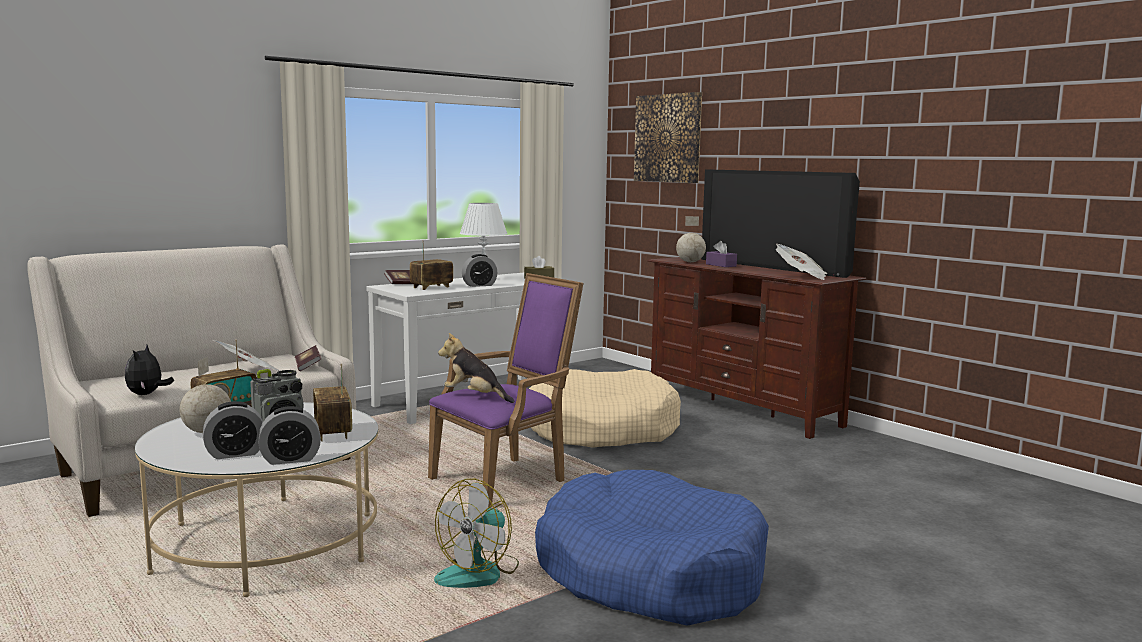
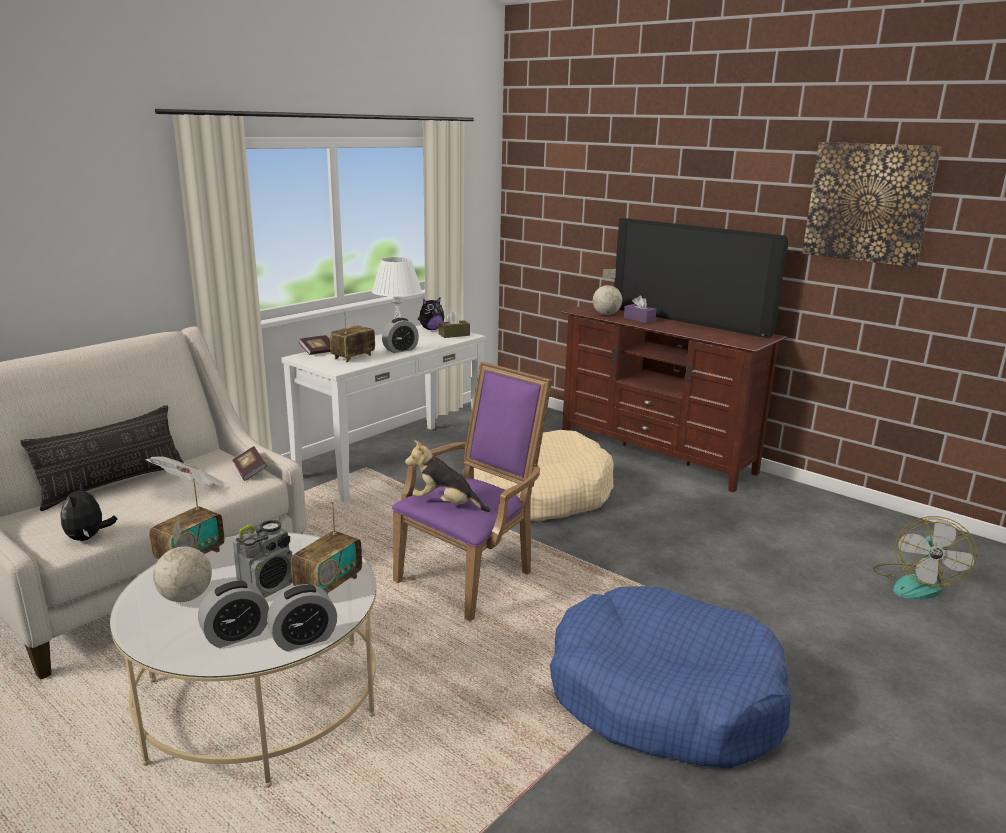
camera: 10 degrees left, 10 degrees up
radio [313,364,352,441] -> radio turned 120 degrees counterclockwise [291,501,362,594]
fan [434,479,519,588] -> fan moved to [873,516,977,599]
picture [634,92,702,183] -> picture moved to [802,142,942,267]
newspaper [776,244,827,280] -> none
none -> pillow [21,405,184,511]
none -> plush toy [418,297,444,330]

